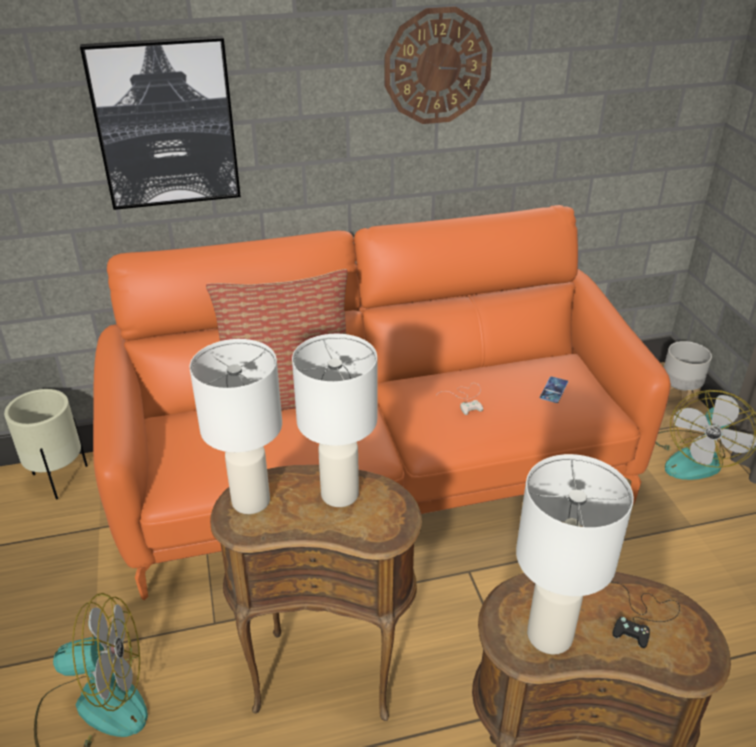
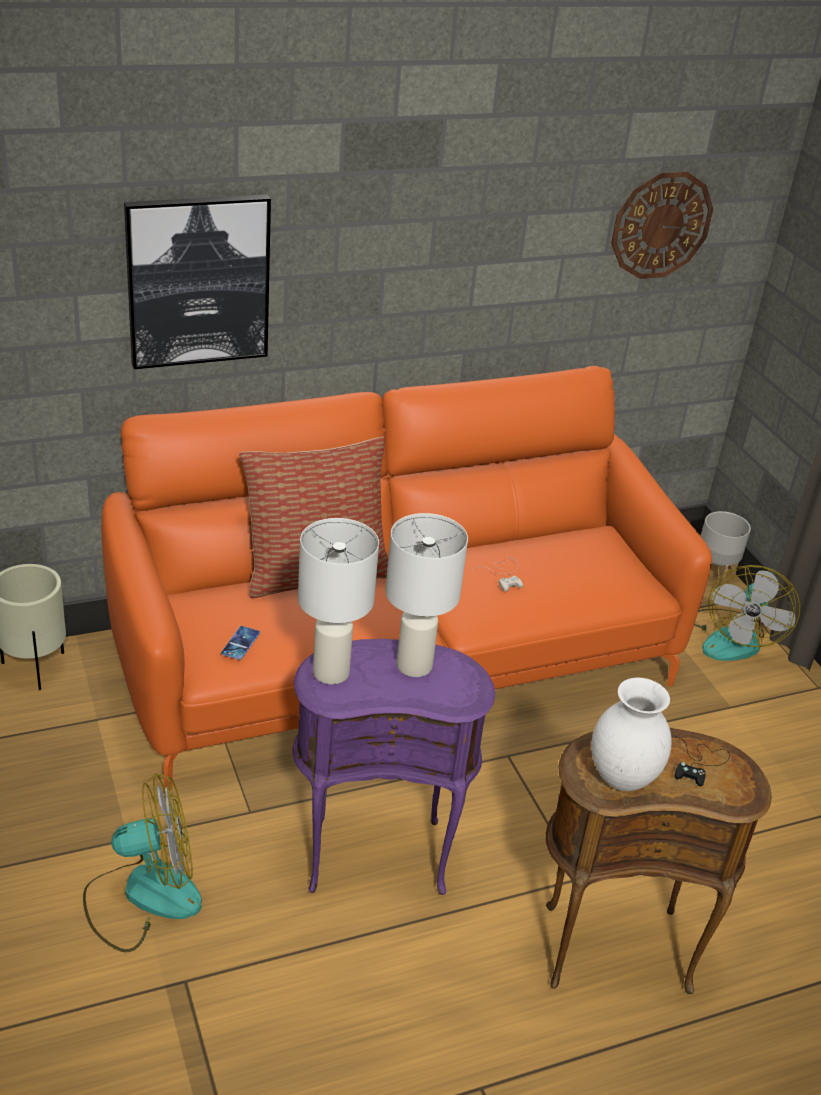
camera: 10 degrees left, 0 degrees up
brown side table [210,465,422,721] -> purple side table [292,639,495,895]
wall clock [384,6,493,124] -> wall clock moved to [611,171,713,279]
white table lamp [516,454,634,655] -> white vase [591,678,672,791]
phone [540,376,568,403] -> phone moved to [221,626,260,660]

